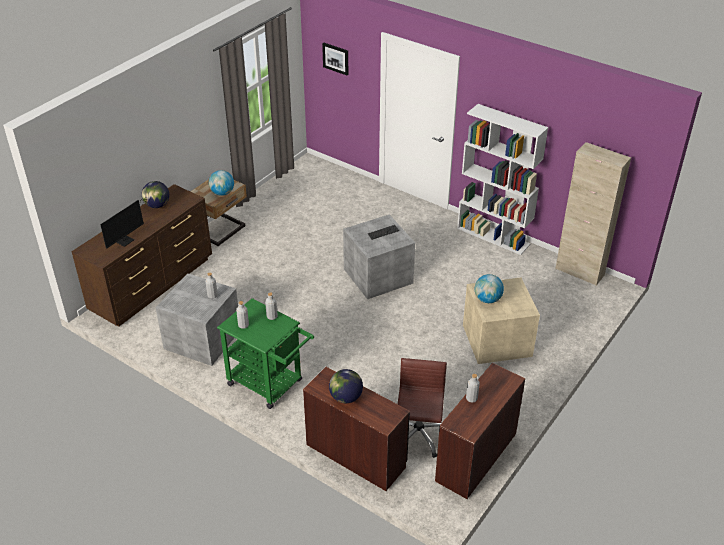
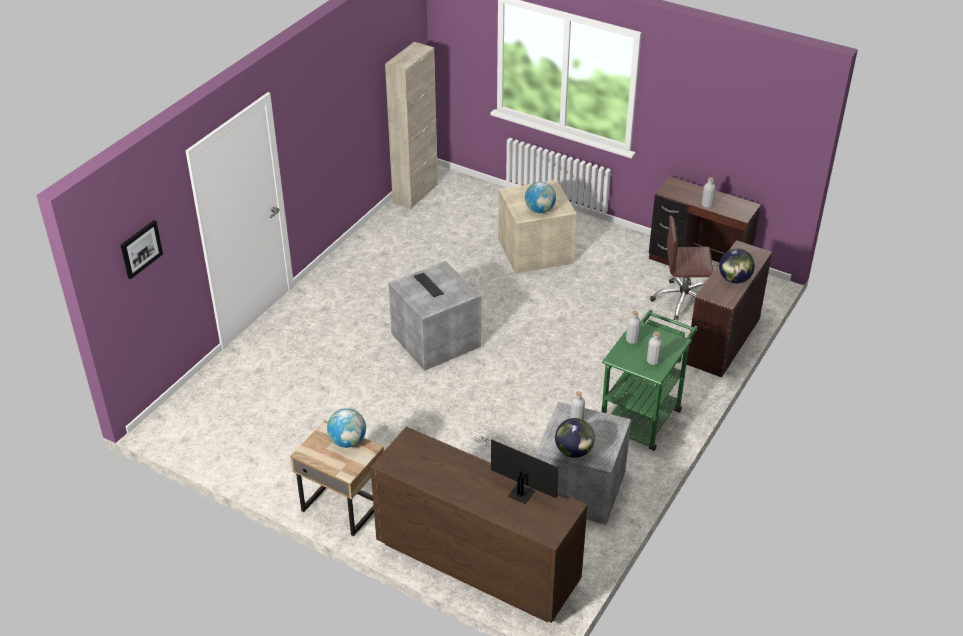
camera: 95 degrees left, 0 degrees up
globe [142,181,169,208] -> globe moved to [555,418,595,458]
white bookcase [457,104,548,255] -> none

